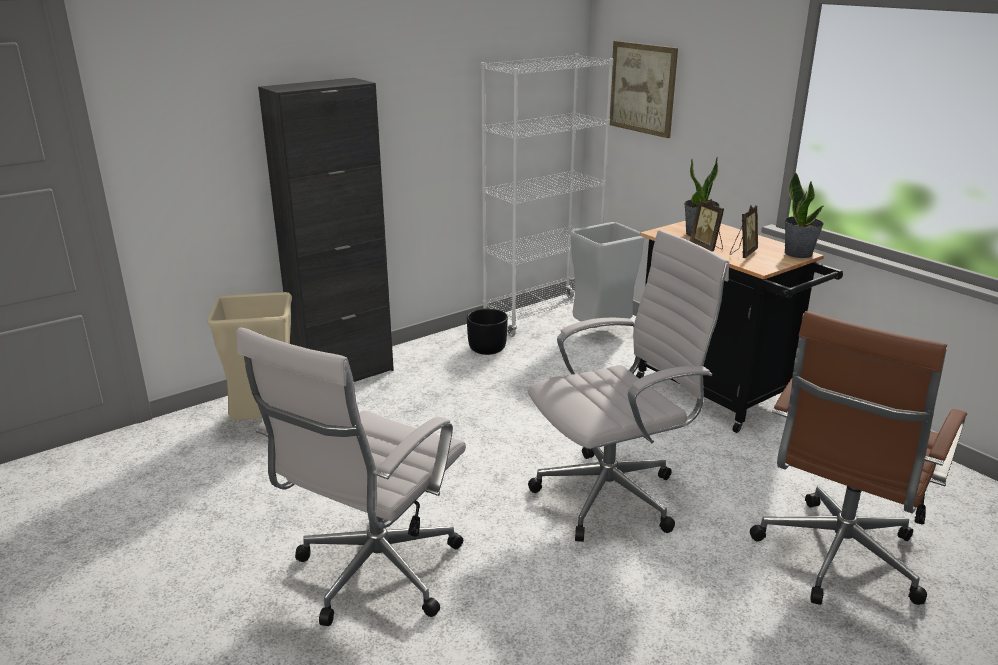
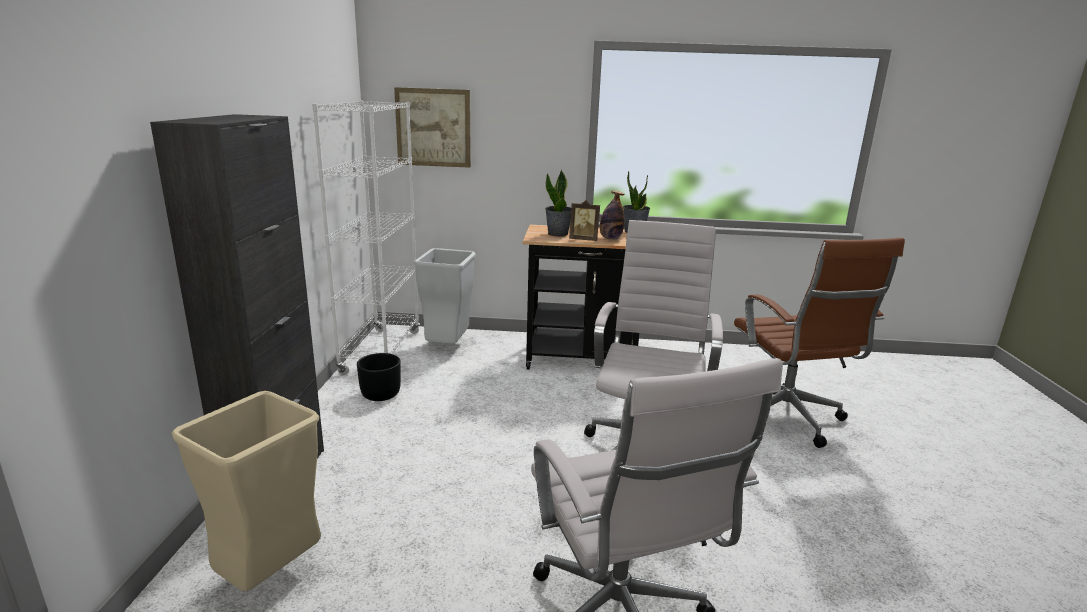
camera: 50 degrees left, 5 degrees down
picture frame [730,205,758,258] -> bottle [600,191,625,240]

